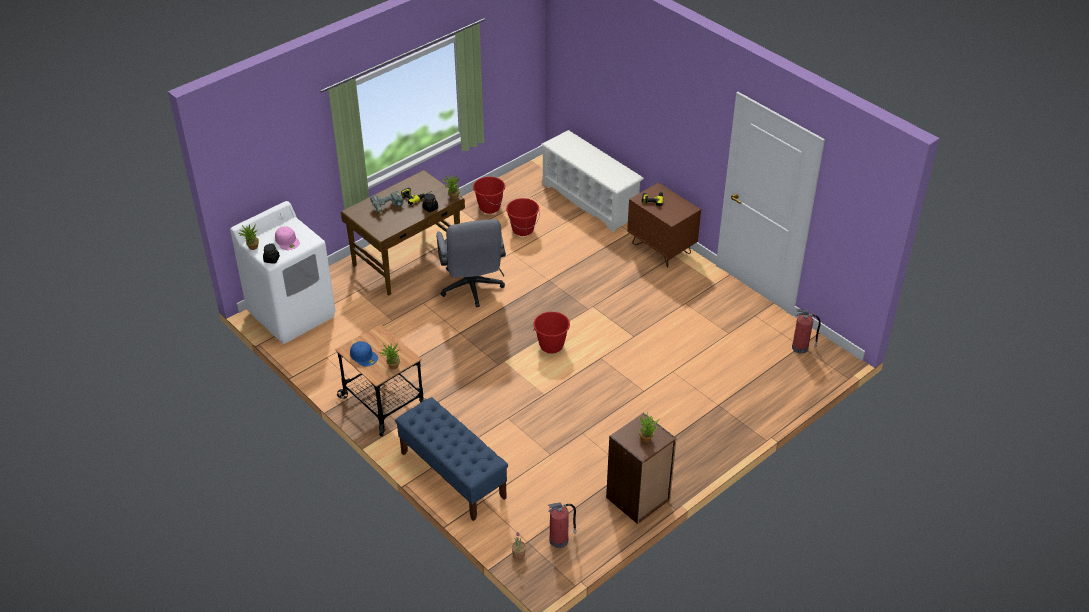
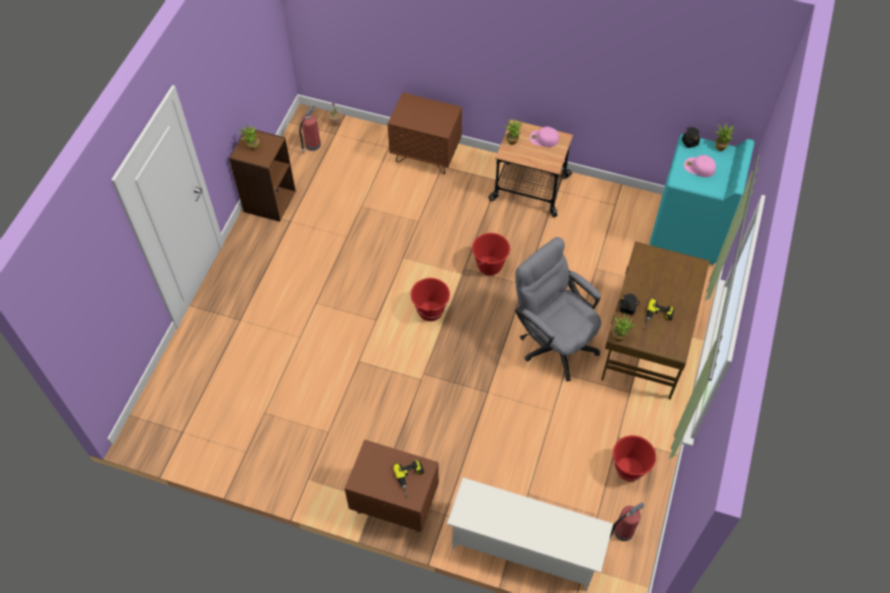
camera: 150 degrees right, 15 degrees up
white washing machine [230,201,335,344] -> turquoise washing machine [649,134,754,265]
blue cap [350,341,378,367] -> pink cap [529,127,559,147]
power drill [370,191,405,214] -> none
blue bench [395,397,508,521] -> brown nightstand [388,92,462,174]
red bucket [506,198,540,236] -> red bucket moved to [472,233,510,276]
fire extinguisher [792,309,821,354] -> fire extinguisher moved to [609,502,645,541]

